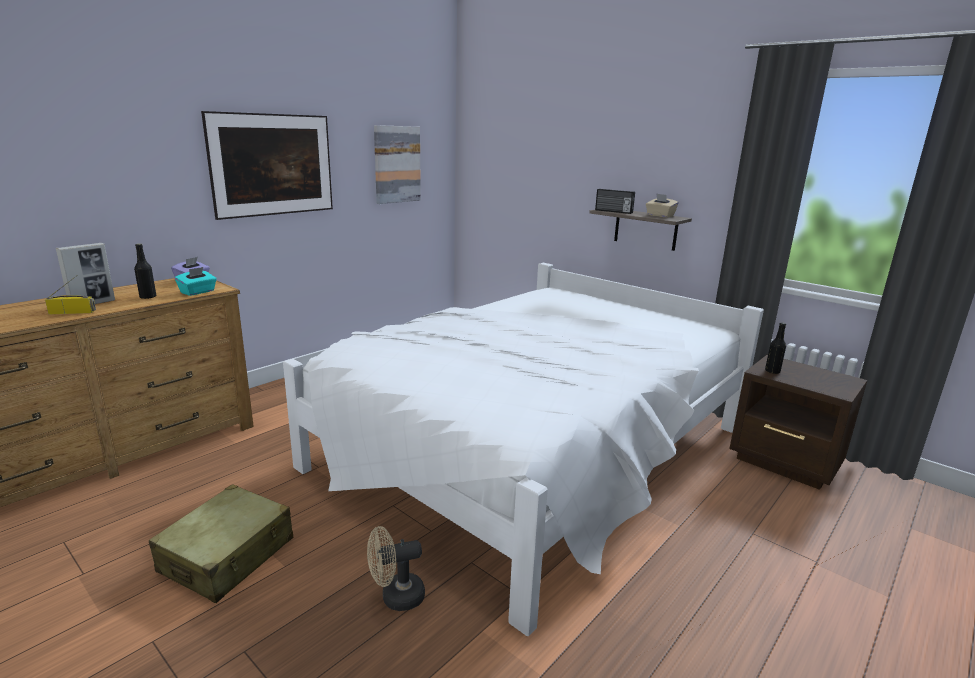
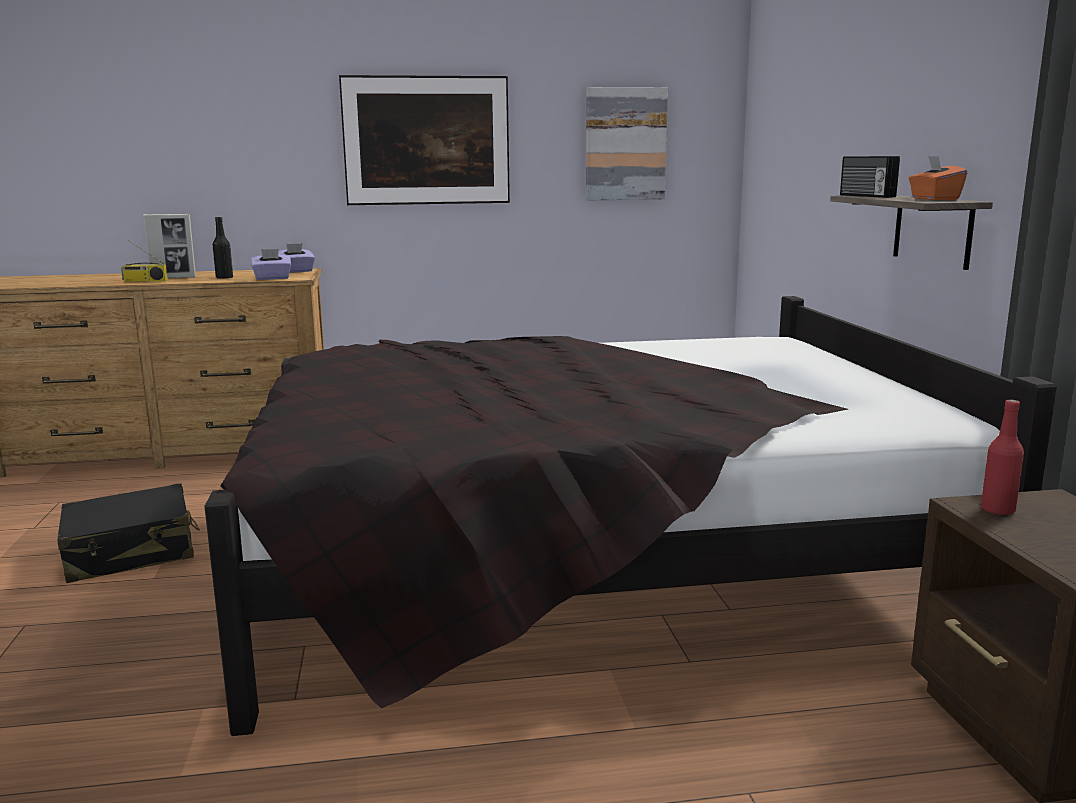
camera: 40 degrees right, 5 degrees down
radio [45,275,96,314] -> radio turned 150 degrees clockwise [121,240,168,282]
beige suitcase [149,484,293,603] -> black suitcase [57,483,200,583]
turquoise tissue box [175,267,217,296] -> purple tissue box [251,249,291,280]
white bed [283,263,764,636] -> black bed [204,296,1057,736]
beige fan [367,526,425,611] -> none
beige tissue box [646,193,678,217] -> orange tissue box [909,156,967,200]
black bottle [765,322,786,374] -> red bottle [981,400,1024,515]

